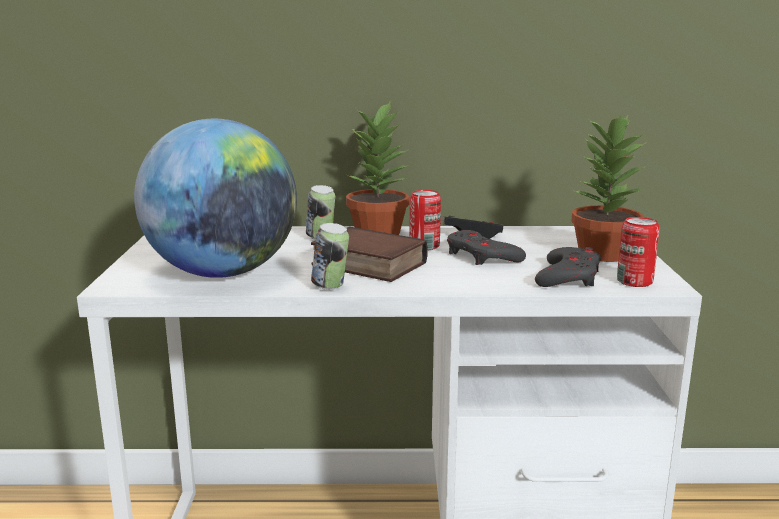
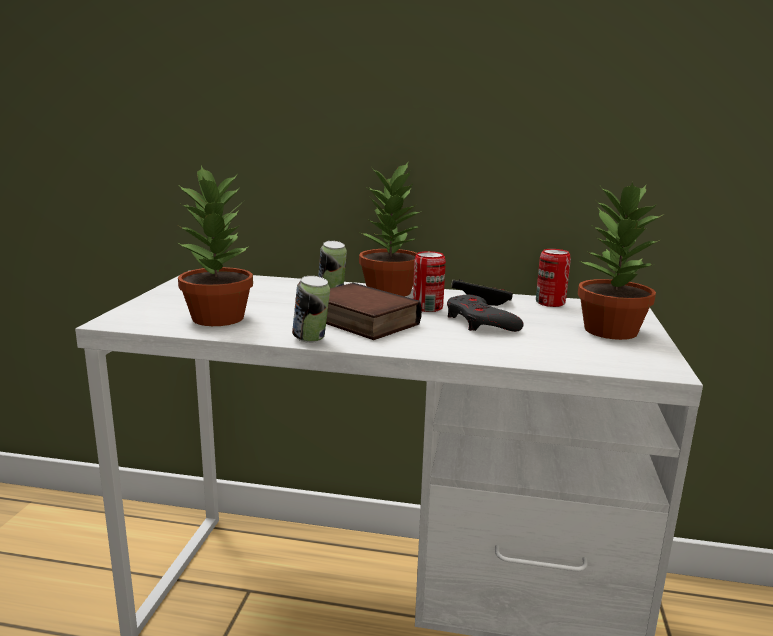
camera: 10 degrees right, 0 degrees up
globe [134,119,297,278] -> potted plant [178,166,253,326]
grey game controller [535,247,601,287] -> none
can [617,217,660,287] -> can moved to [536,249,571,307]

